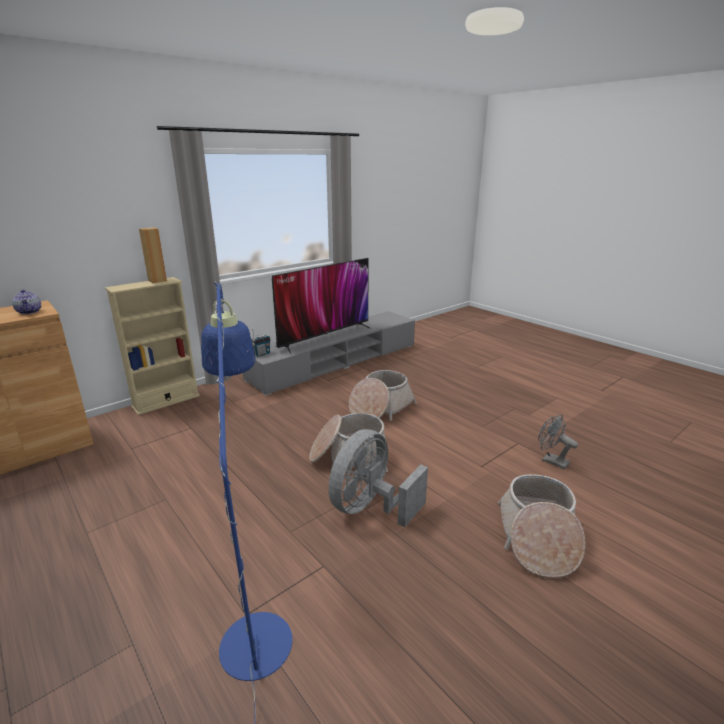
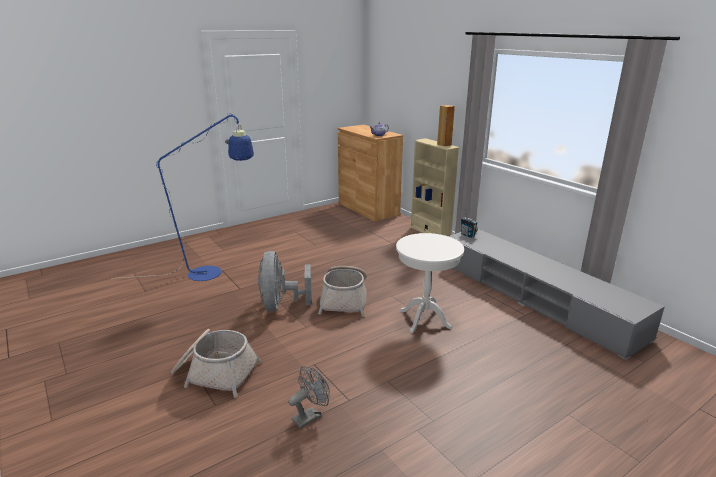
camera: 95 degrees right, 0 degrees up
television [272,258,371,355] -> none
grey fan [328,429,428,527] -> grey fan turned 135 degrees counterclockwise [258,251,311,312]
basket [349,370,417,421] -> white side table [396,233,464,333]

